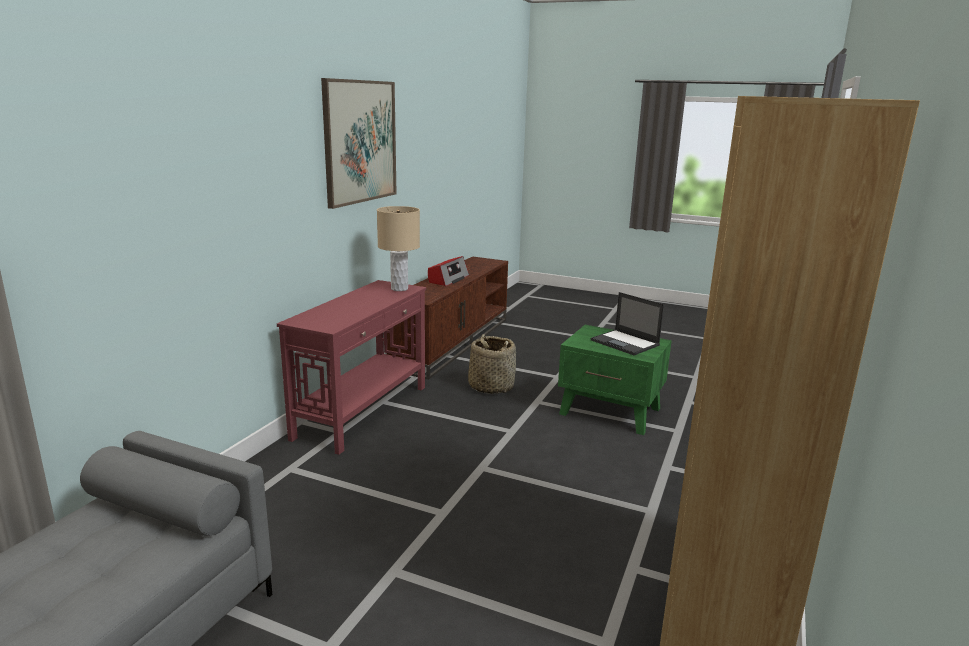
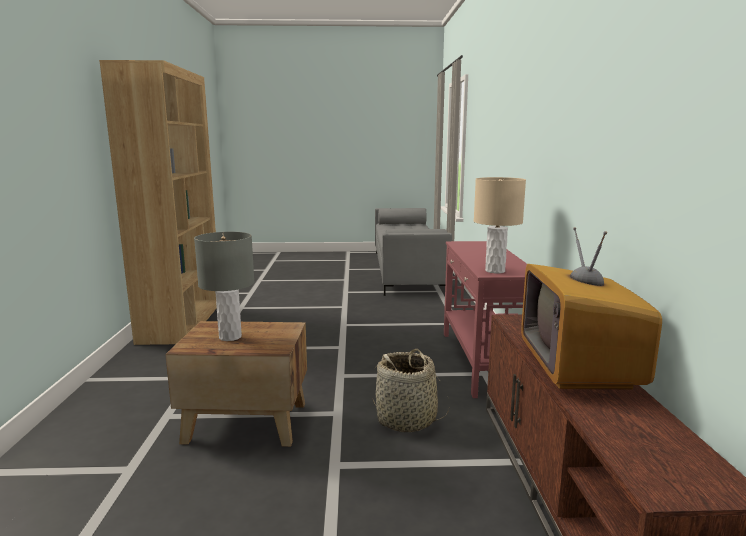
camera: 155 degrees right, 5 degrees down
picture [321,78,397,209] -> none
radio [428,256,469,286] -> television [521,227,662,389]
green side table [558,325,672,435] -> brown side table [165,321,307,447]
laptop [591,292,664,355] -> grey table lamp [194,232,254,341]

